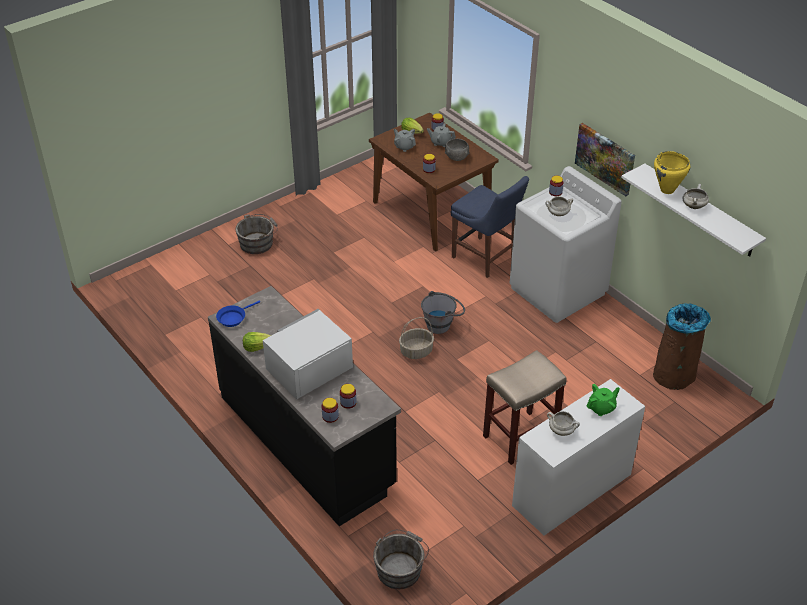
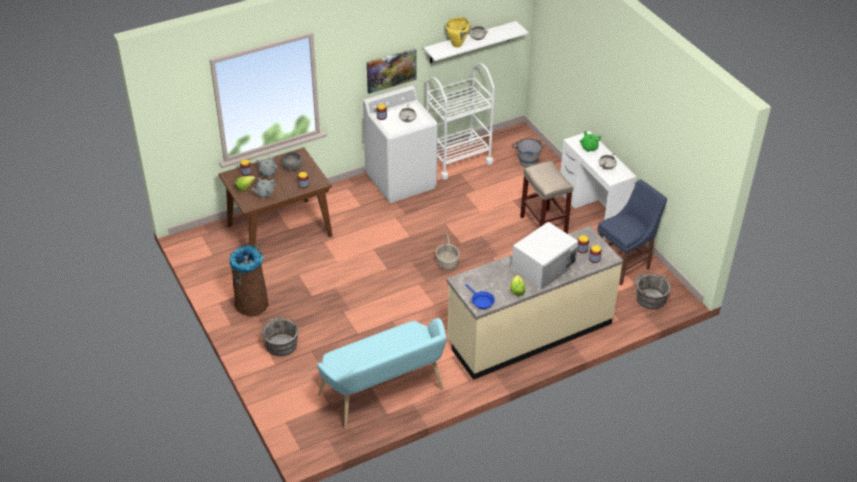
camera: 80 degrees left, 0 degrees up
black counter [208,286,401,526] -> beige counter [446,226,623,380]
white microwave [263,309,353,399] -> white microwave turned 105 degrees counterclockwise [512,222,578,289]
grey bucket [421,291,465,334] -> grey bucket moved to [512,138,542,168]
blue chair [451,176,529,278] -> blue chair moved to [597,179,667,285]
brown trash can [653,303,711,390] -> brown trash can moved to [229,245,269,316]
none -> turquoise bench [317,318,447,430]
none -> white cart [426,63,495,180]

